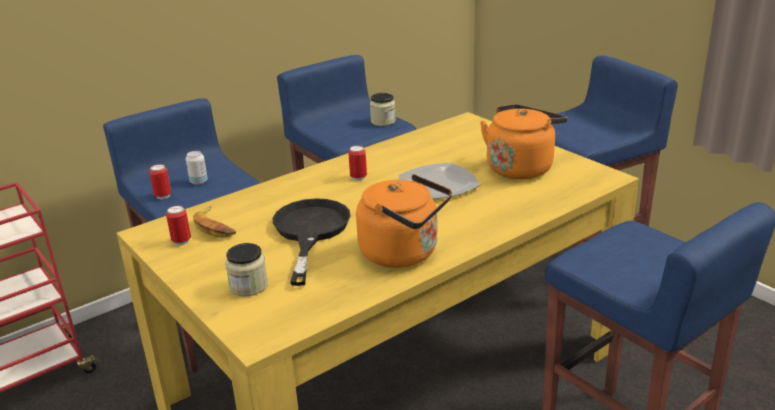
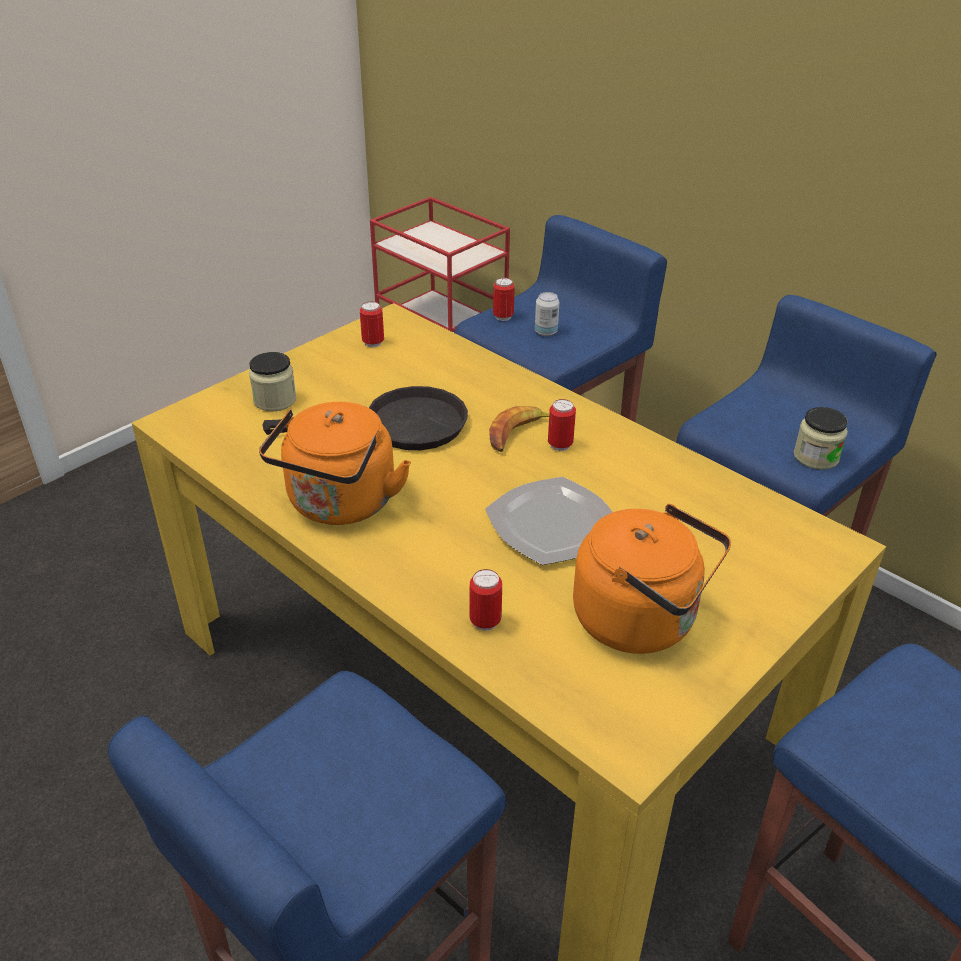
camera: 80 degrees right, 10 degrees up
banana [193,206,236,238] -> banana moved to [489,406,549,452]
none -> can [469,569,502,631]

